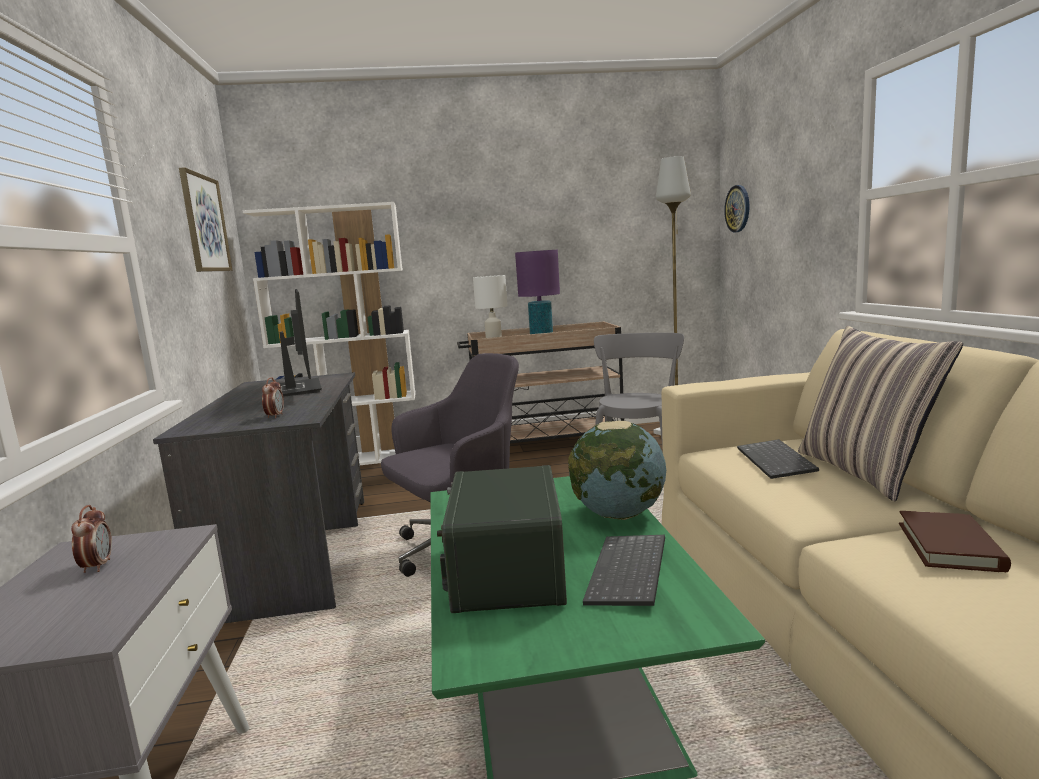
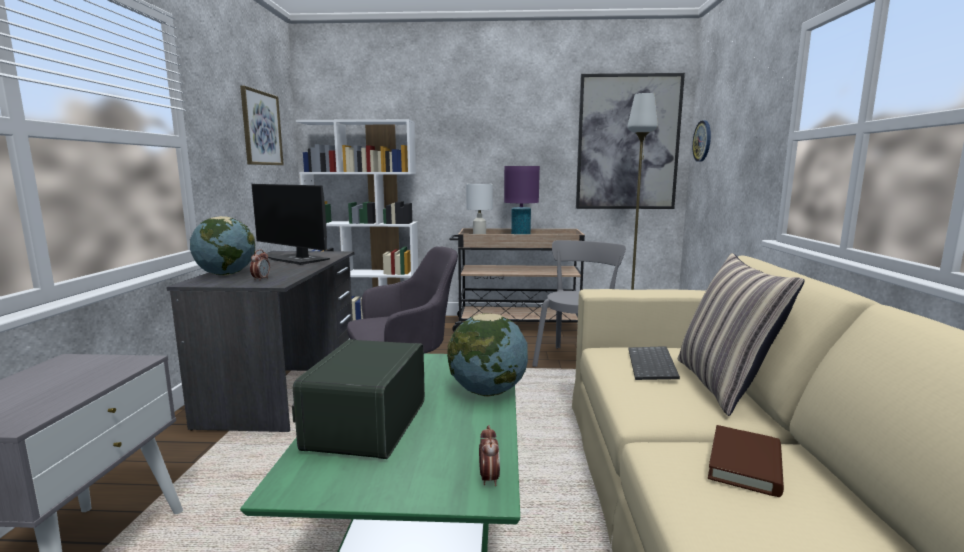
camera: 10 degrees right, 0 degrees up
alarm clock [71,505,112,573] -> alarm clock moved to [479,425,500,486]
monitor [279,289,322,397] -> monitor turned 135 degrees clockwise [251,184,330,265]
keyboard [583,535,665,606] -> none
none -> globe [190,216,255,276]
none -> picture [576,73,685,209]

